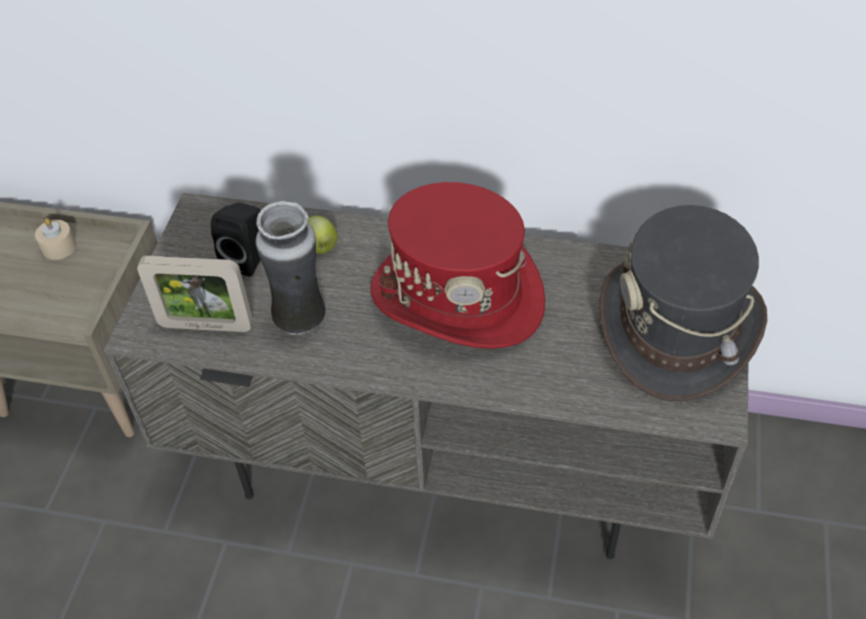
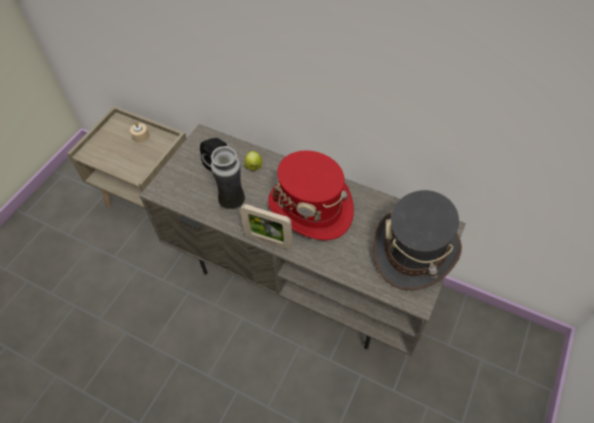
camera: 15 degrees right, 5 degrees up
picture frame [137,256,253,332] -> picture frame moved to [240,204,292,249]

